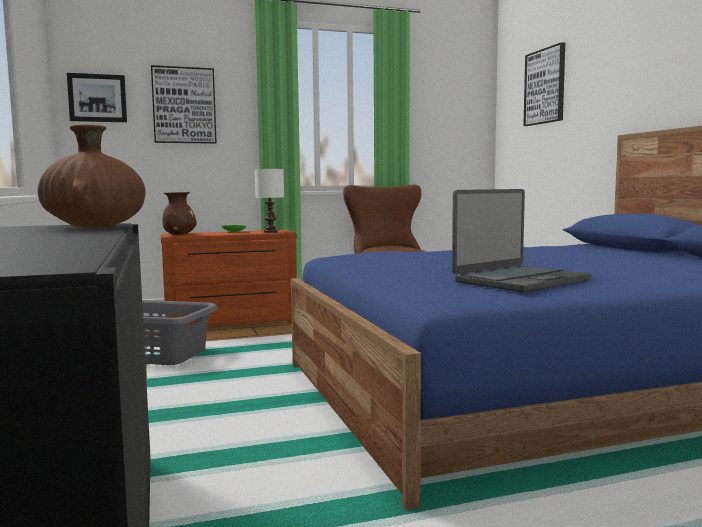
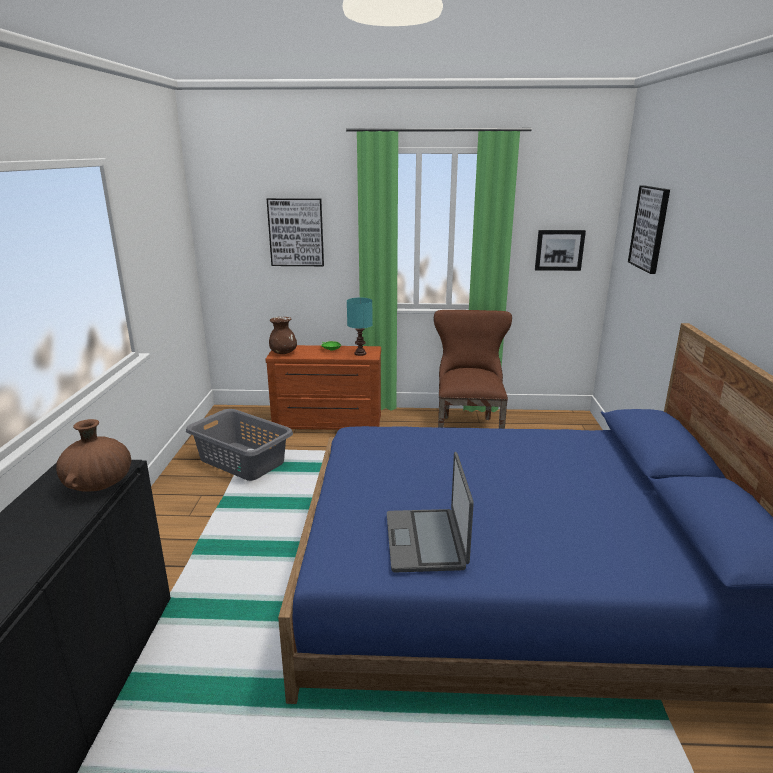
camera: 20 degrees right, 15 degrees up
picture [67,73,127,122] -> picture moved to [535,230,586,271]
white table lamp [255,169,284,232] -> turquoise table lamp [347,298,373,356]
laptop [452,189,591,293] -> laptop turned 105 degrees clockwise [387,452,474,572]

